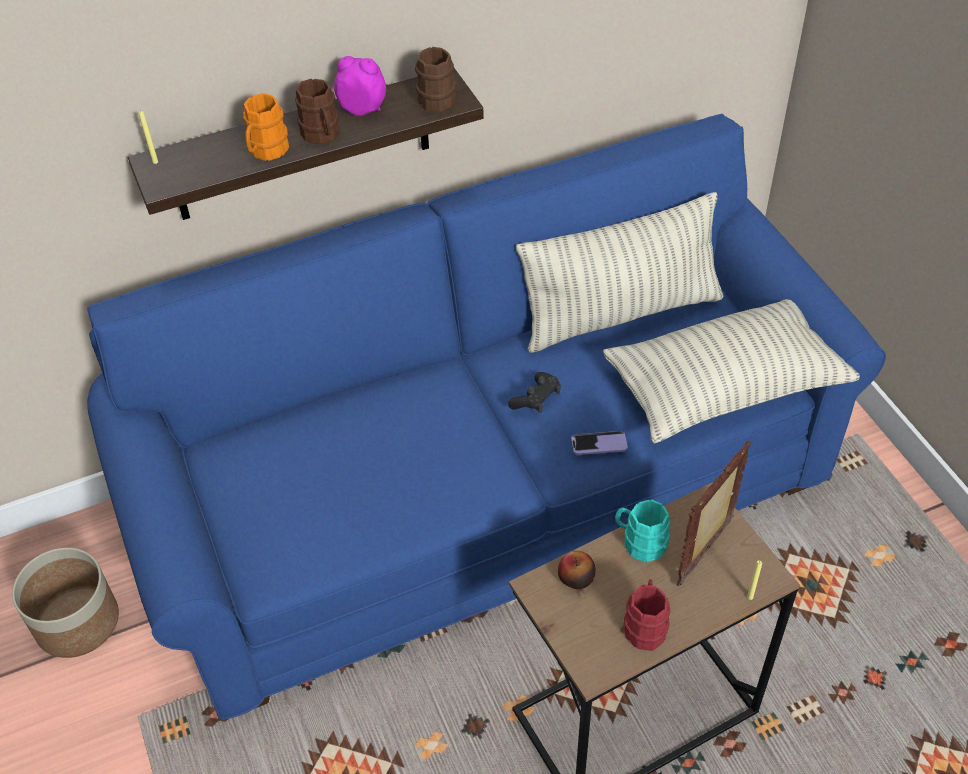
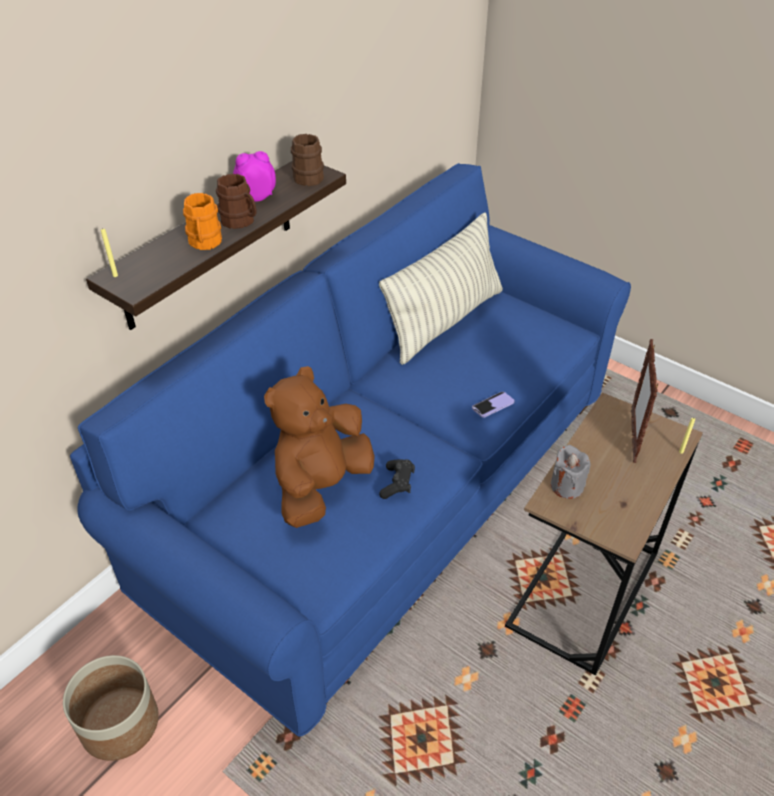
camera: 30 degrees left, 5 degrees down
black game controller [508,372,561,413] -> black game controller moved to [379,459,415,499]
apple [558,551,595,589] -> grey candle [551,445,591,499]
pillow [603,299,860,444] -> none
turquoise mug [615,500,671,562] -> none
red mug [624,579,670,651] -> none
none -> brown plush toy [264,366,375,528]

